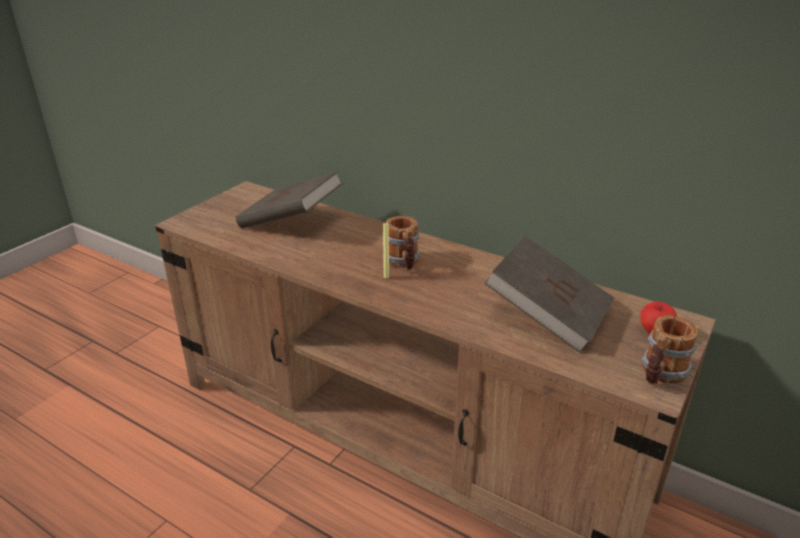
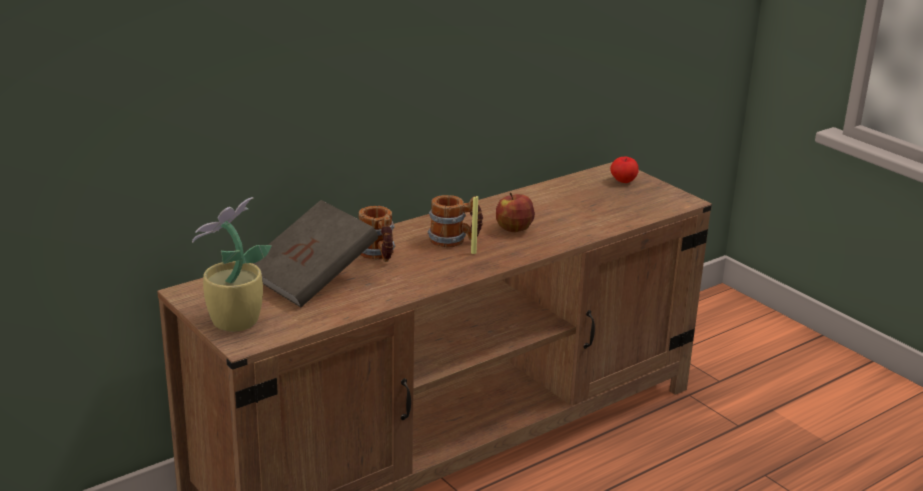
camera: 70 degrees left, 5 degrees down
brown book [484,235,614,353] -> none
mug [642,315,698,385] -> mug moved to [359,206,395,262]
none -> potted plant [192,197,272,332]
none -> apple [496,192,535,232]

